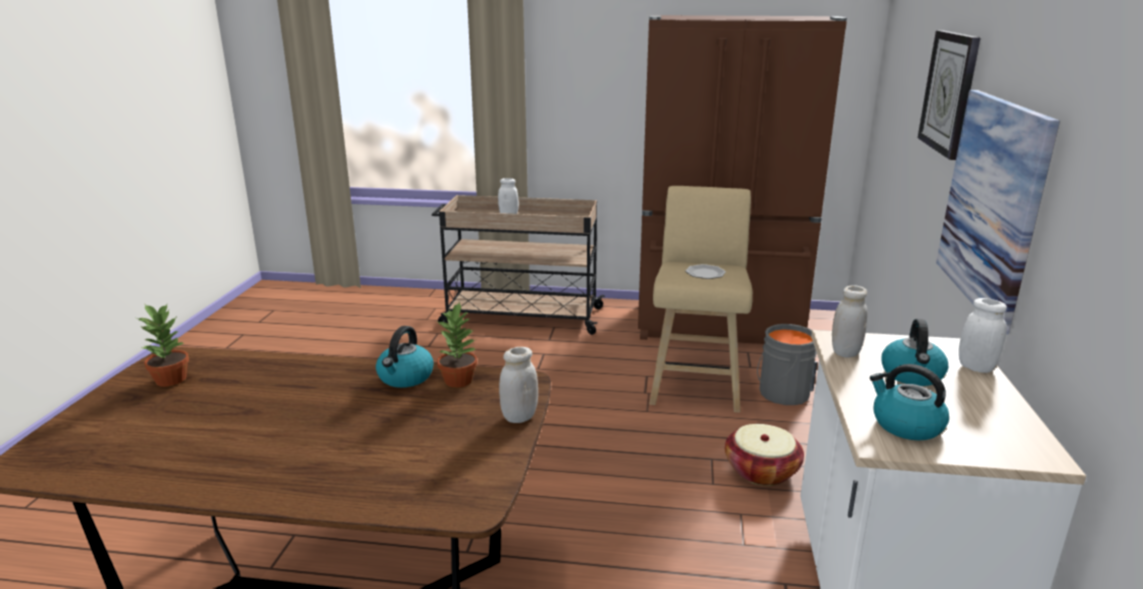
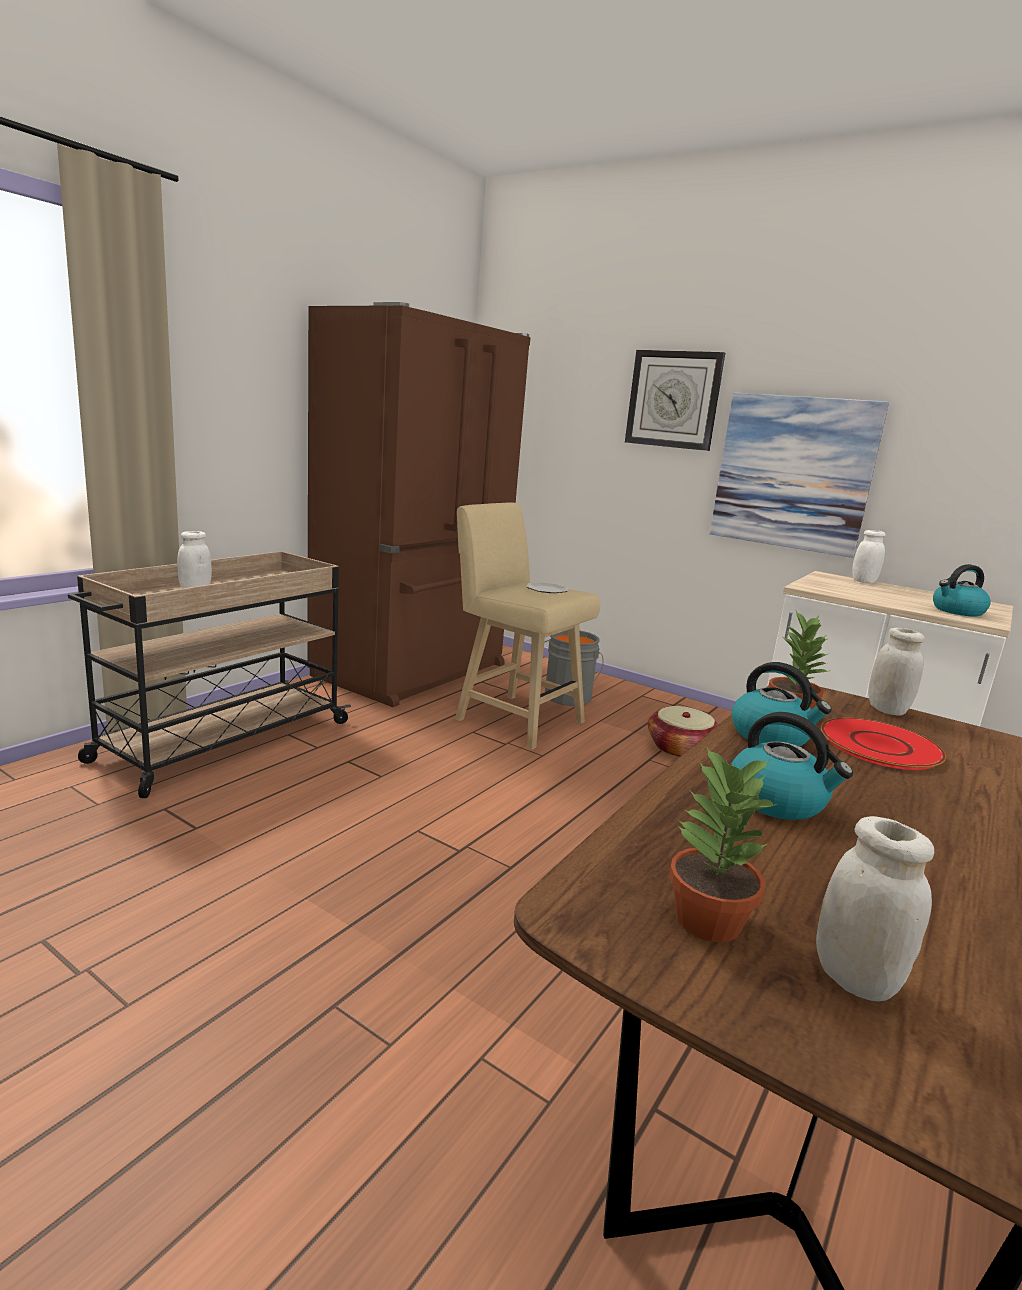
camera: 65 degrees left, 5 degrees down
white jar [832,285,867,358] -> white jar moved to [816,816,934,1002]
kettle [881,319,948,386] -> kettle moved to [731,712,853,820]
none -> red plate [821,718,946,770]

